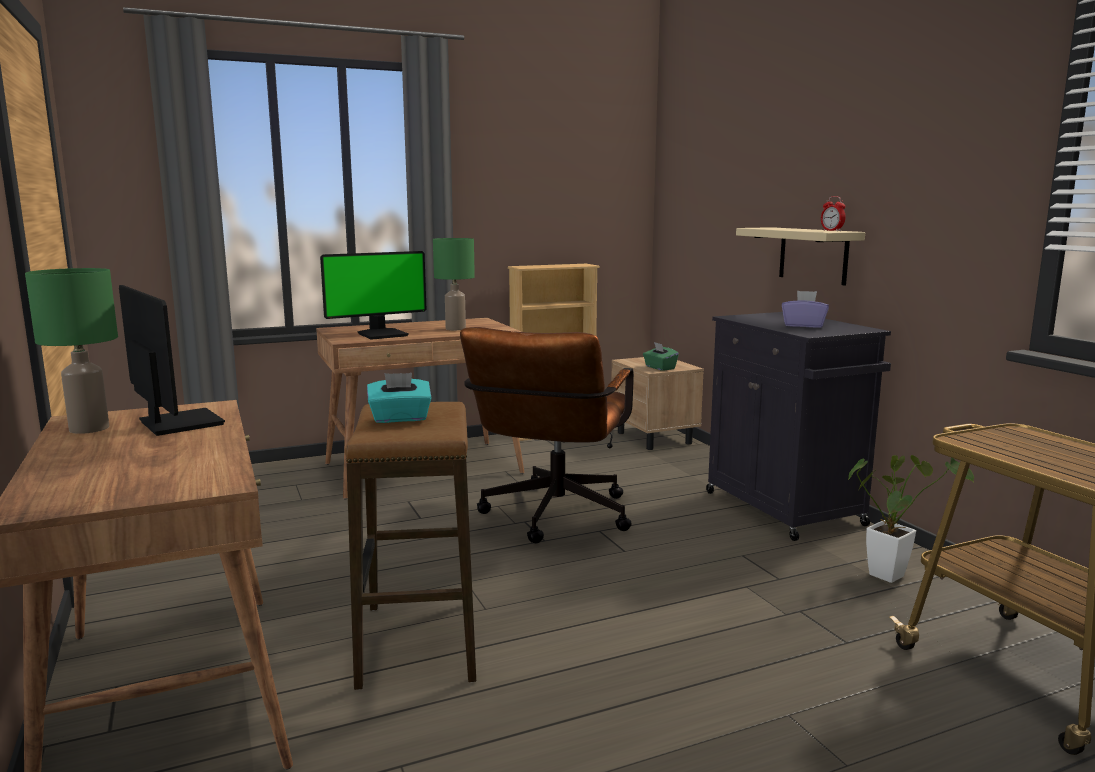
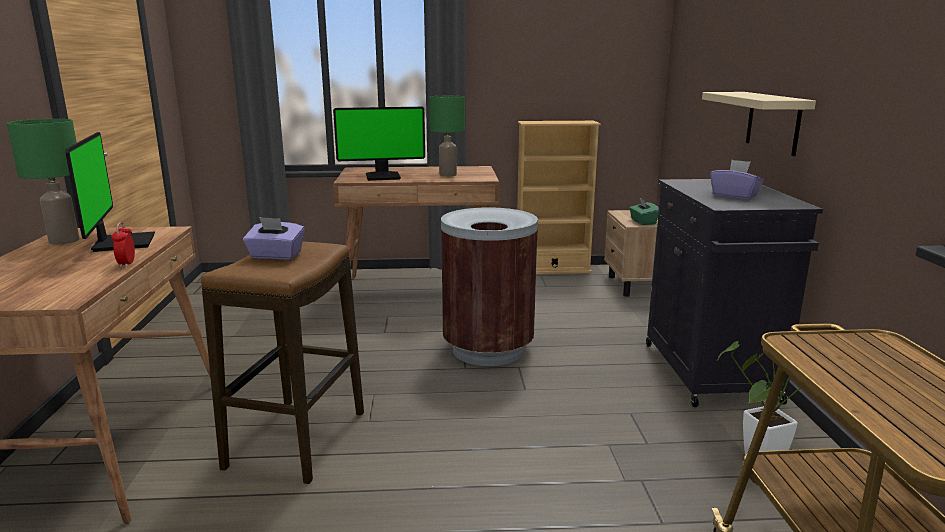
camera: 20 degrees right, 5 degrees up
turquoise tissue box [367,373,432,423] -> purple tissue box [243,217,305,260]
brown office chair [460,327,634,543] -> brown trash can [441,207,538,366]
alarm clock [821,196,846,231] -> alarm clock moved to [111,222,135,268]

